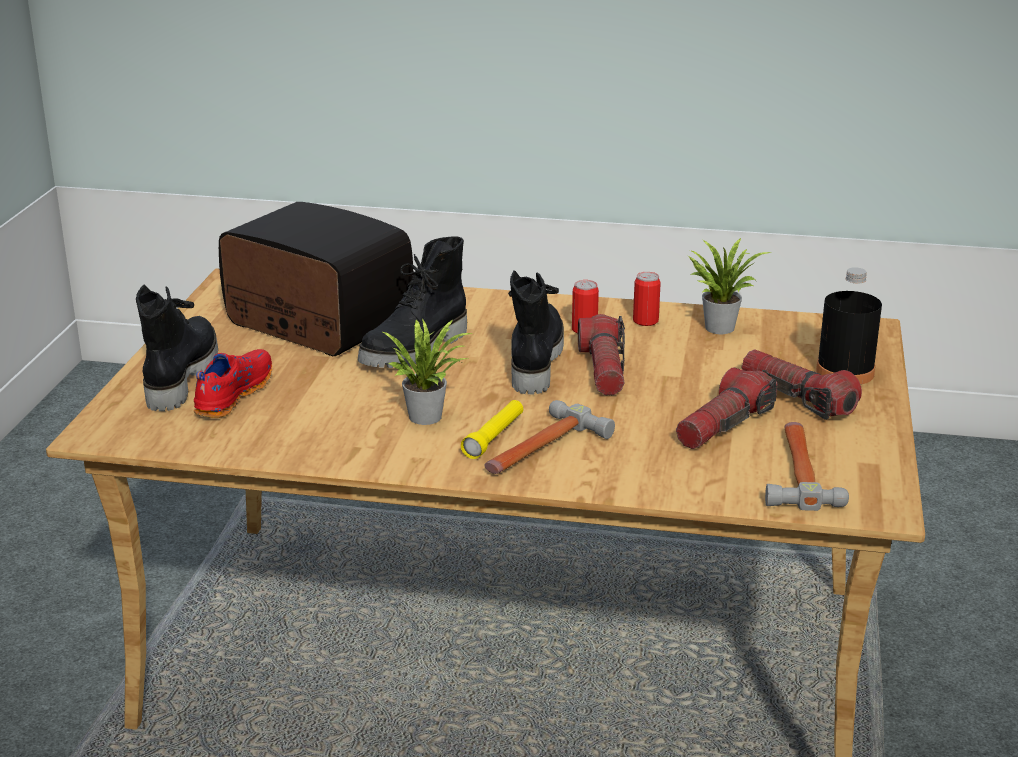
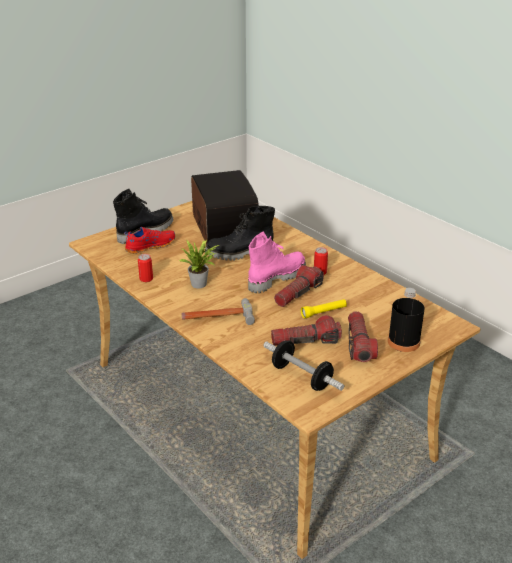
camera: 40 degrees right, 5 degrees up
yellow flashlight [461,400,523,459] -> yellow flashlight moved to [301,299,347,319]
black boot [508,270,564,394] -> pink boot [248,231,306,293]
can [633,272,661,326] -> can moved to [138,254,153,282]
potted plant [689,238,771,334] -> none
hammer [765,422,849,511] -> dumbbell [263,340,344,391]

